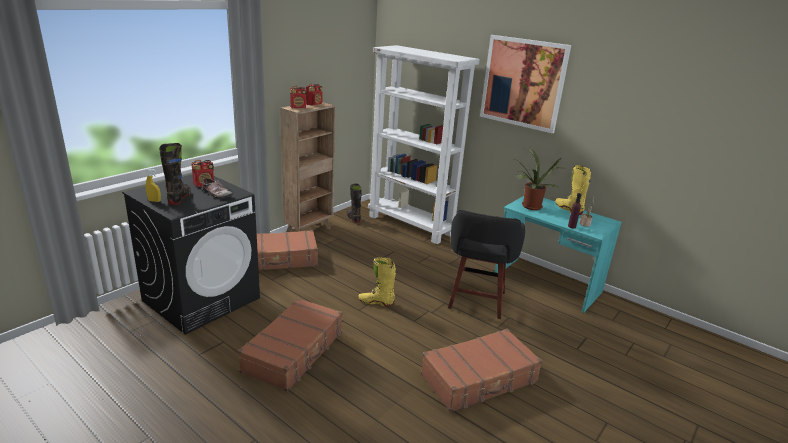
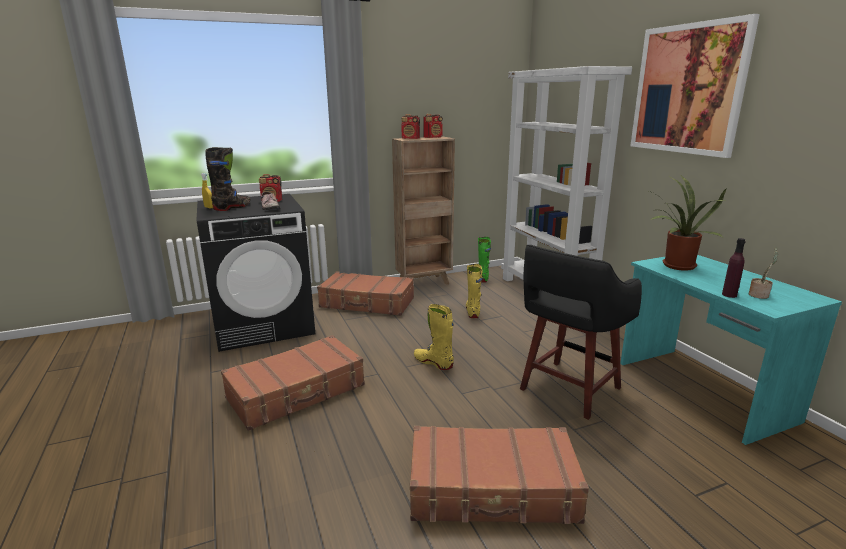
camera: 30 degrees right, 5 degrees down
black boot [346,183,362,223] -> green boot [478,237,491,282]
yellow boot [555,165,591,215] -> yellow boot moved to [466,264,482,318]

